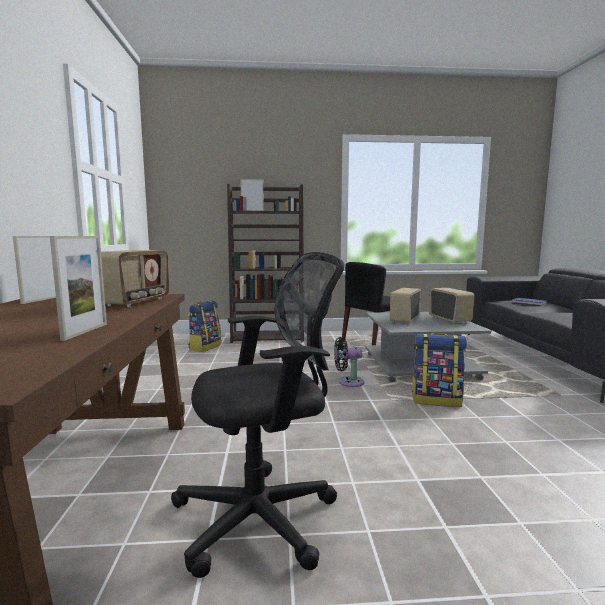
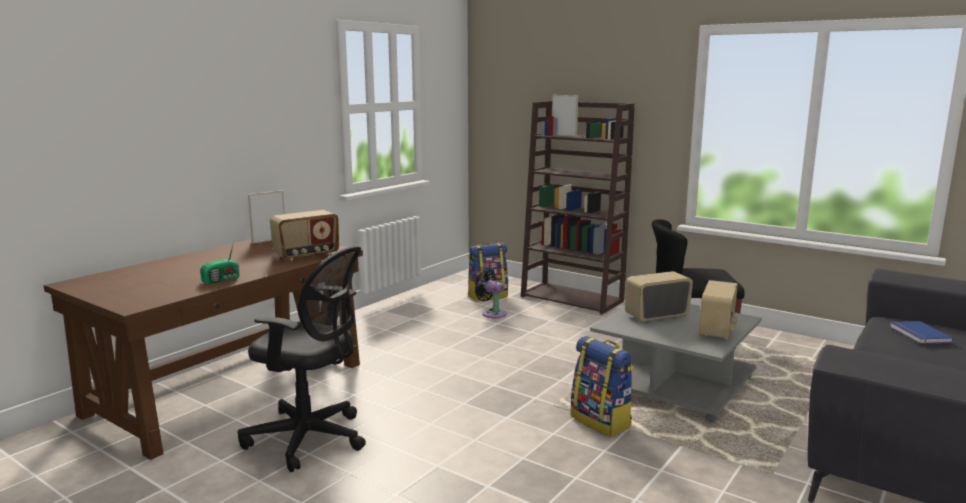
camera: 40 degrees right, 5 degrees up
picture frame [50,236,107,341] -> radio [200,242,239,284]
black fan [334,337,364,387] -> black fan moved to [474,269,507,318]

